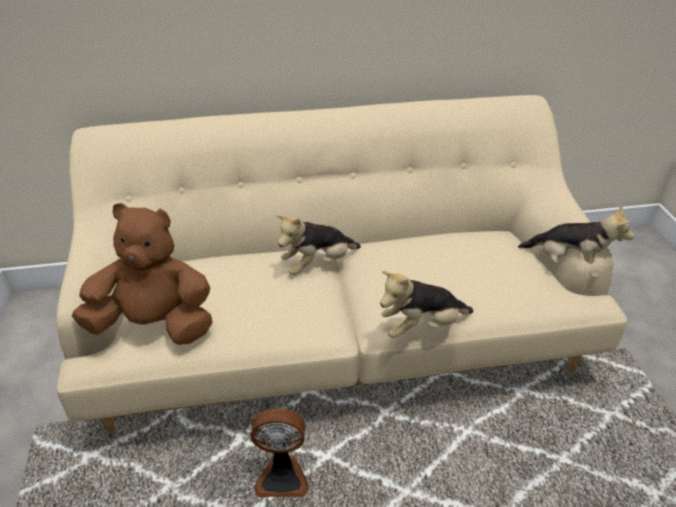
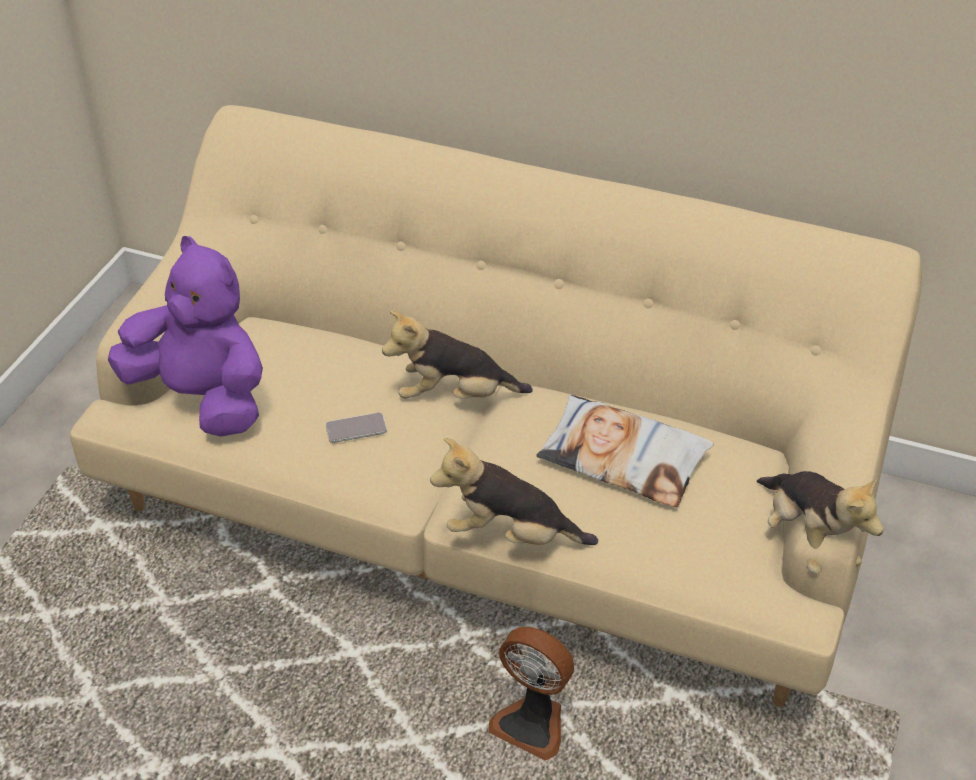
camera: 30 degrees right, 5 degrees up
brown plush toy [72,203,212,345] -> purple plush toy [108,236,263,437]
fan [251,408,309,497] -> fan moved to [489,626,574,761]
none -> phone [326,412,387,443]
none -> pillow [536,395,714,507]

